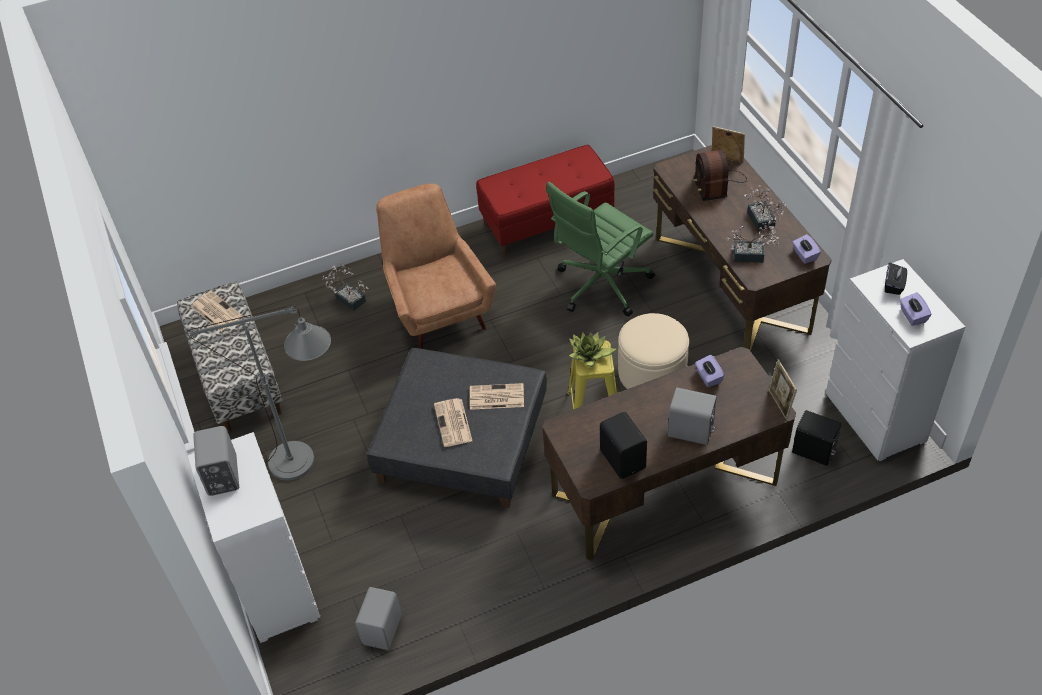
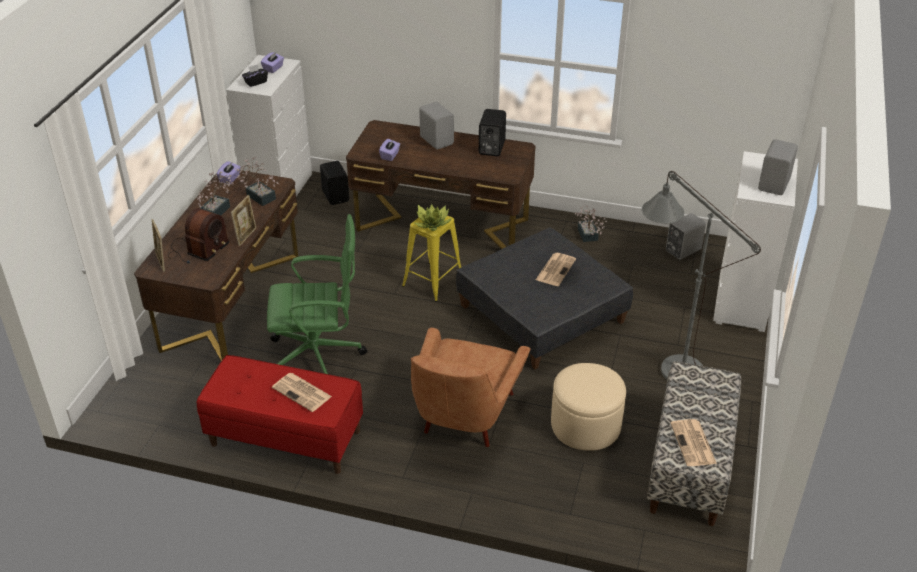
camera: 145 degrees left, 10 degrees down
potted plant [323,261,369,311] -> potted plant moved to [575,206,607,242]
newspaper [470,383,524,410] -> newspaper moved to [272,373,332,412]
beige ottoman [618,313,689,389] -> beige ottoman moved to [551,363,626,451]
picture frame [769,360,797,420] -> picture frame moved to [231,195,256,246]

